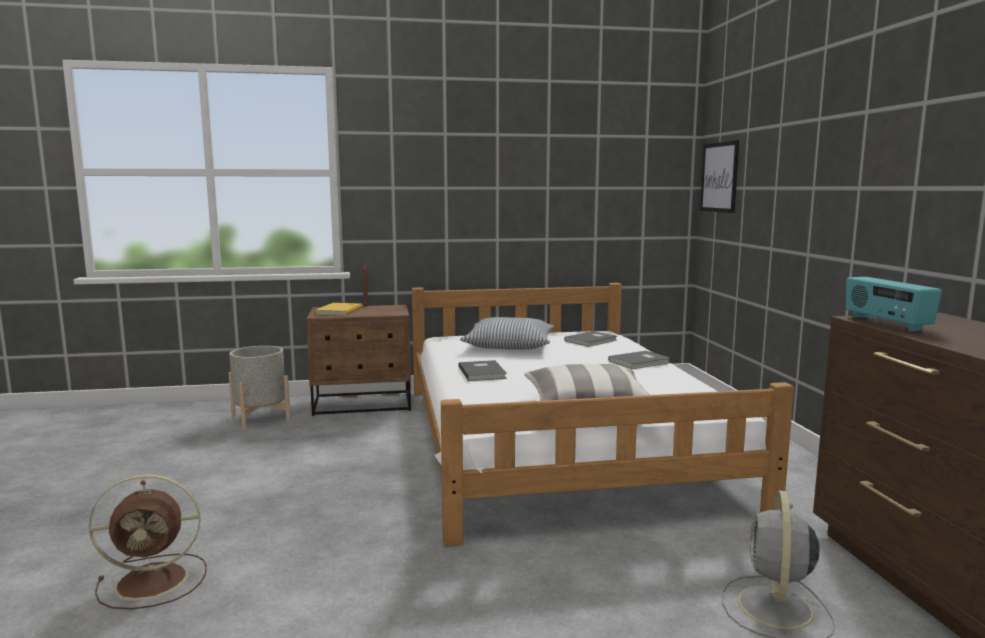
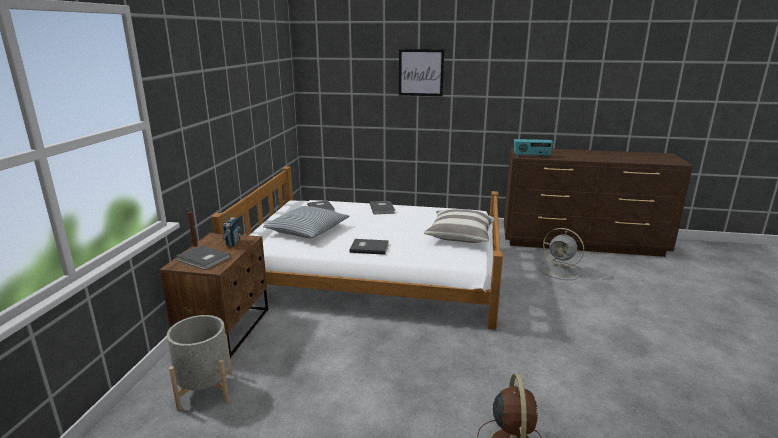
camera: 70 degrees left, 10 degrees up
yellow book [315,303,363,316] -> grey book [176,245,231,270]
picture [700,140,739,213] -> picture moved to [399,49,444,96]
none -> radio [222,212,241,246]

